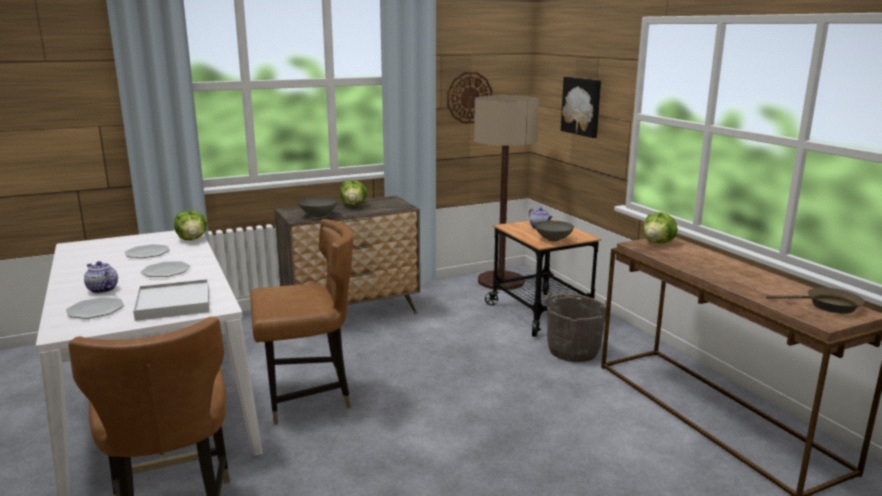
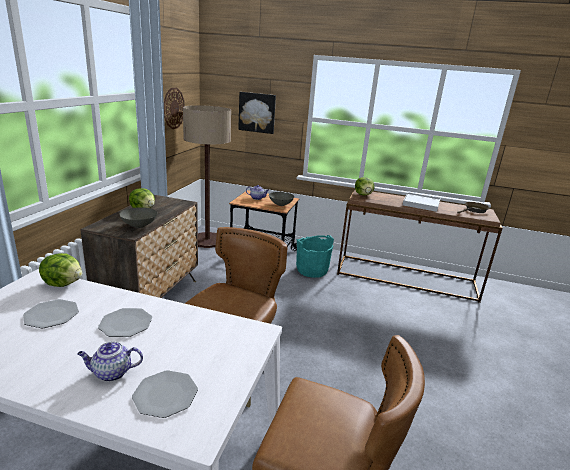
camera: 50 degrees left, 5 degrees up
white tray [133,279,209,321] -> white tray moved to [403,192,440,212]
grey bucket [545,293,607,362] -> turquoise bucket [296,235,334,278]

